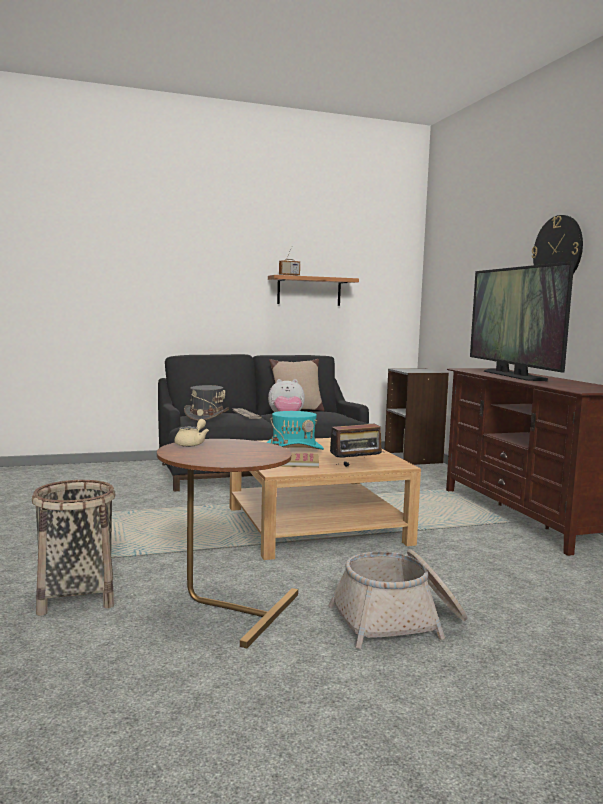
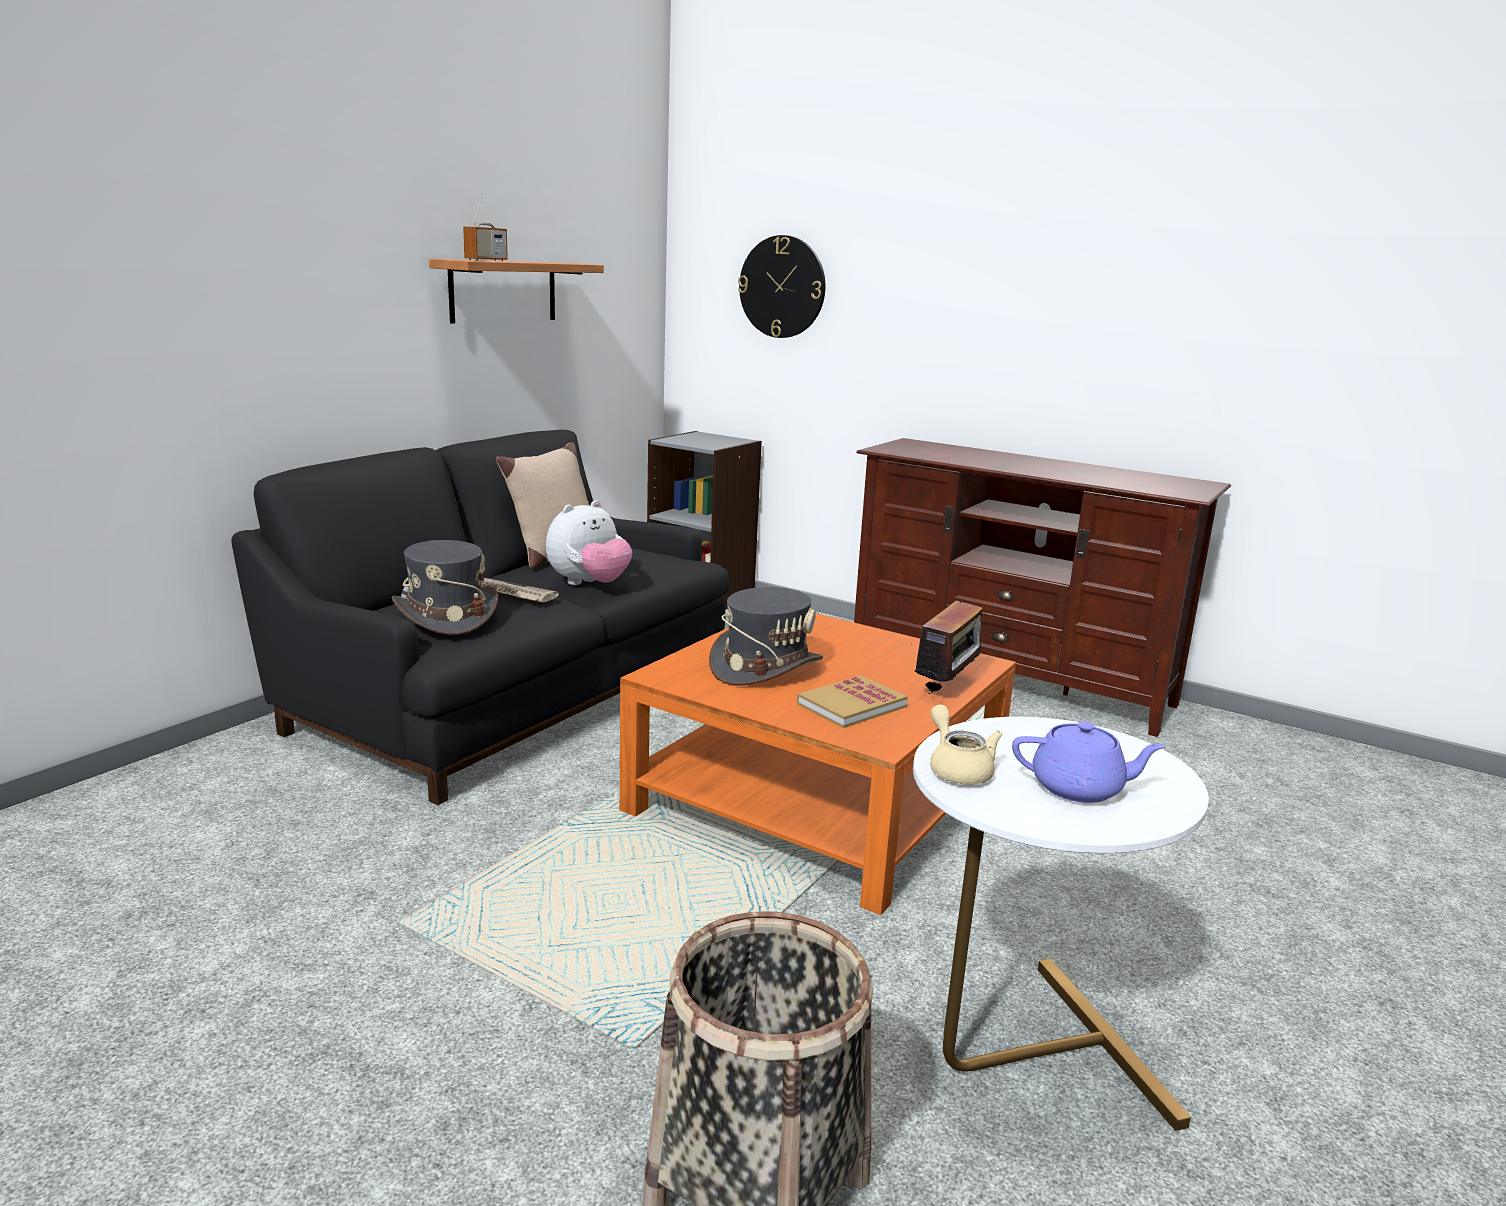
camera: 40 degrees left, 10 degrees up
brown side table [157,439,298,648] -> white side table [913,717,1209,1131]
beige coffee table [230,438,421,560] -> orange coffee table [620,613,1016,915]
turquoise hat [266,411,324,450] -> grey hat [709,587,823,686]
basket [328,549,467,649] -> none
television [470,262,574,381] -> none
wall clock [532,215,583,274] -> wall clock moved to [738,235,825,338]
none -> purple teapot [1012,721,1166,803]

